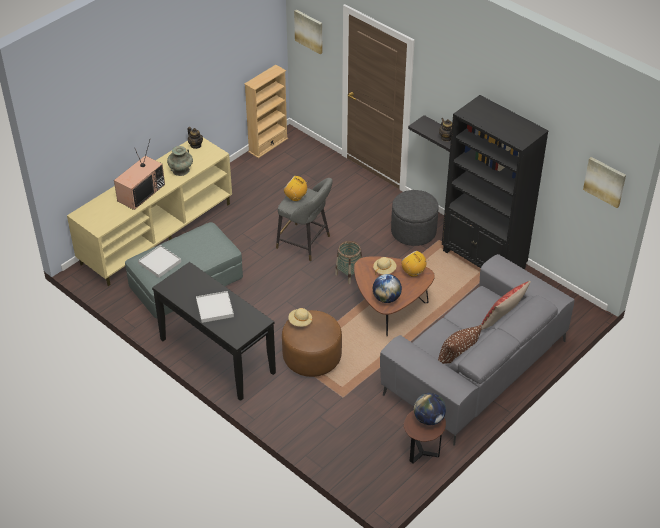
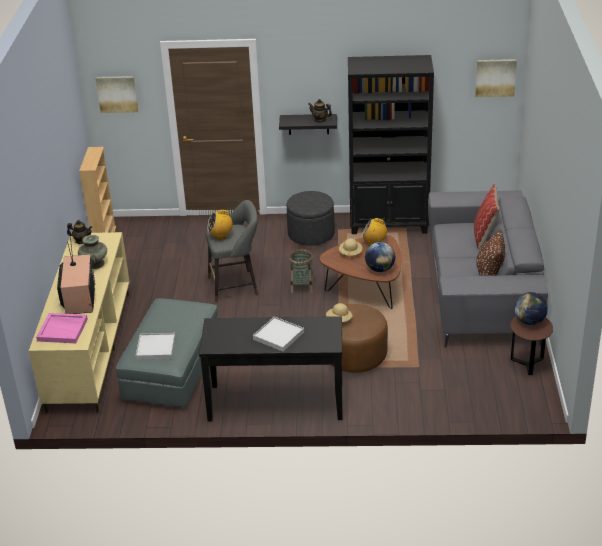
camera: 40 degrees left, 10 degrees down
none -> pink tray [36,313,88,344]

